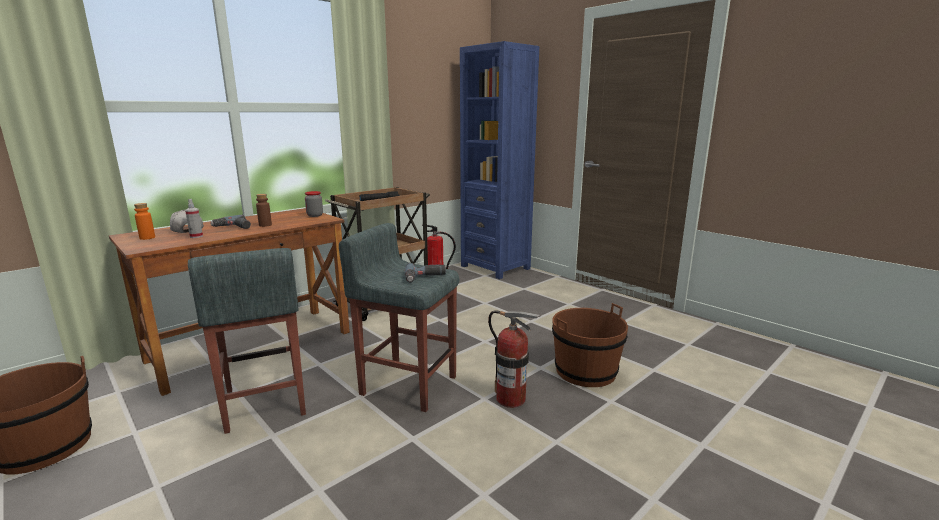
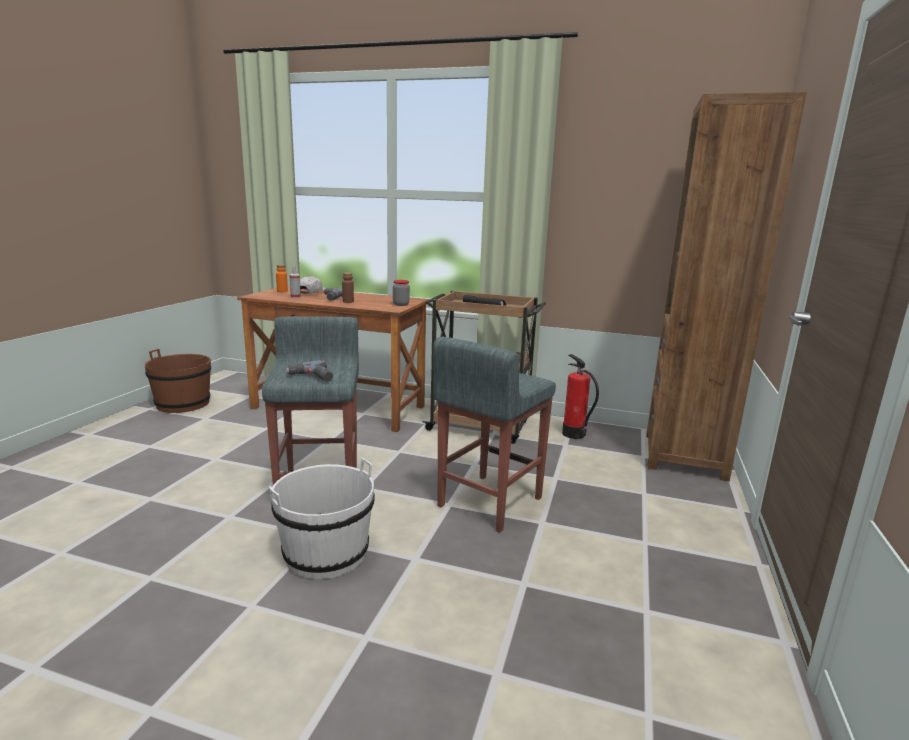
camera: 60 degrees right, 0 degrees up
grey stool [188,248,306,434] -> grey stool moved to [433,337,556,533]
blue bookcase [460,41,539,279] -> brown bookcase [646,92,807,482]
fire extinguisher [488,310,541,408] -> white bucket [269,458,375,579]
brown bucket [552,303,628,387] -> none

